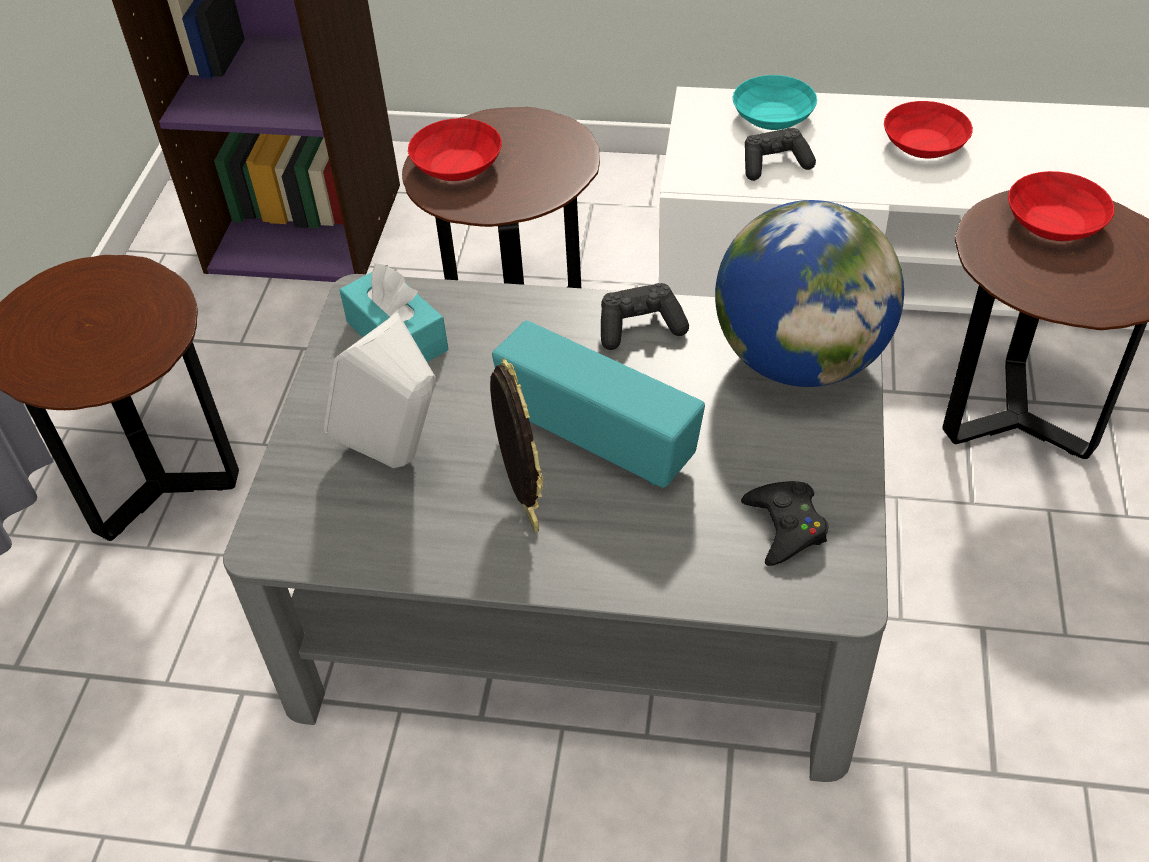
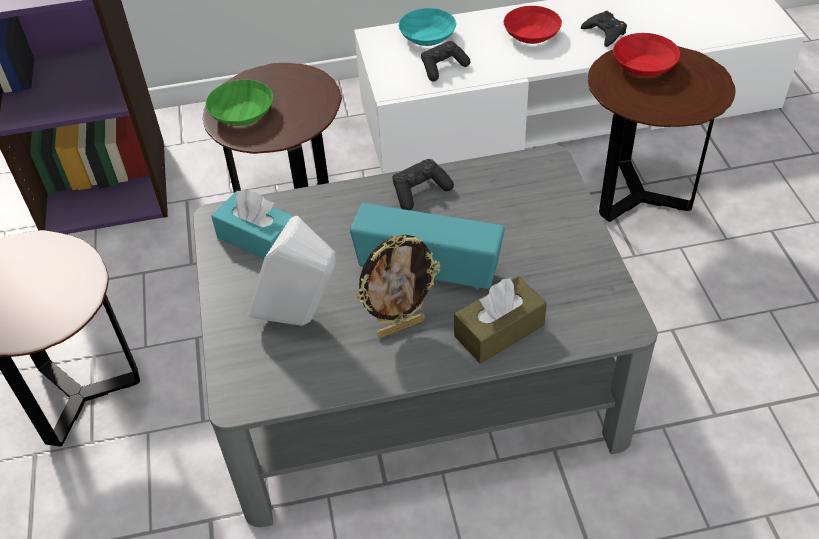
camera: 20 degrees left, 0 degrees up
red bowl [408,118,502,181] -> green bowl [206,79,273,126]
picture frame [490,358,543,532] -> picture frame turned 105 degrees clockwise [355,234,440,338]
globe [715,200,904,387] -> none
black game controller [741,481,828,566] -> black game controller moved to [581,11,627,47]
none -> brown tissue box [454,277,547,364]

